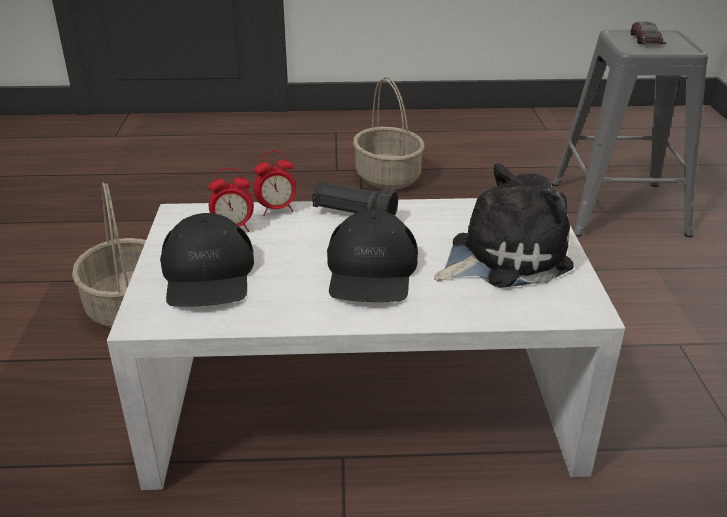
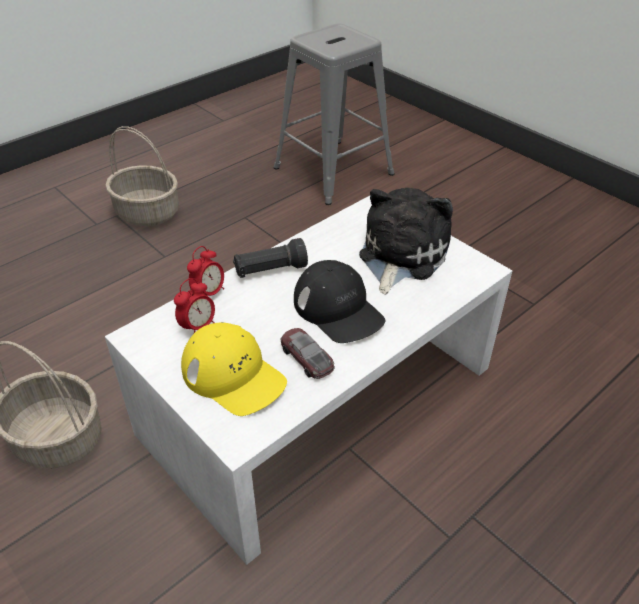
camera: 40 degrees left, 10 degrees up
black cap [160,213,254,307] -> yellow cap [181,322,287,416]
toy car [630,22,663,44] -> toy car moved to [281,328,335,379]

